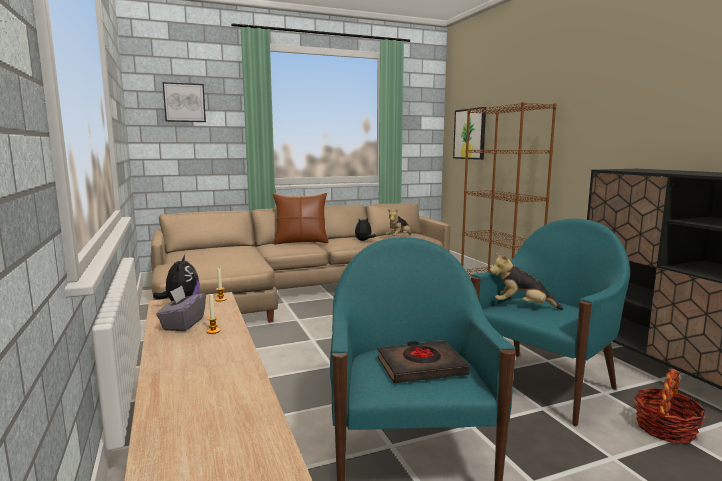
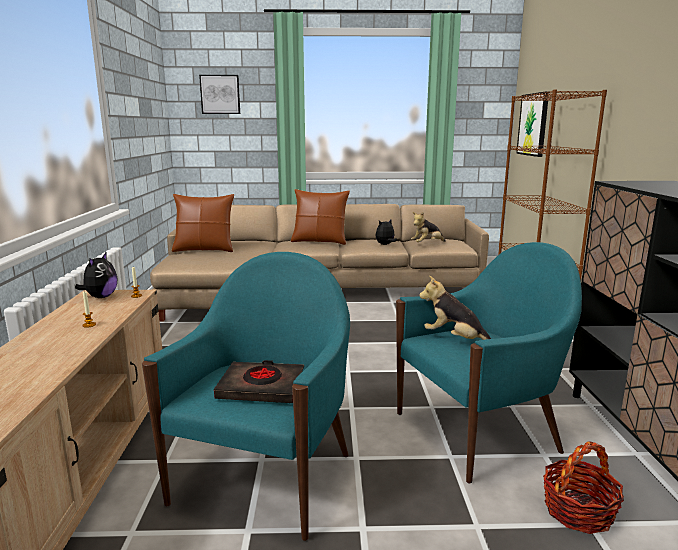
camera: 20 degrees right, 5 degrees up
grey tissue box [156,285,206,331] -> none
none -> brown pillow [172,194,234,252]

